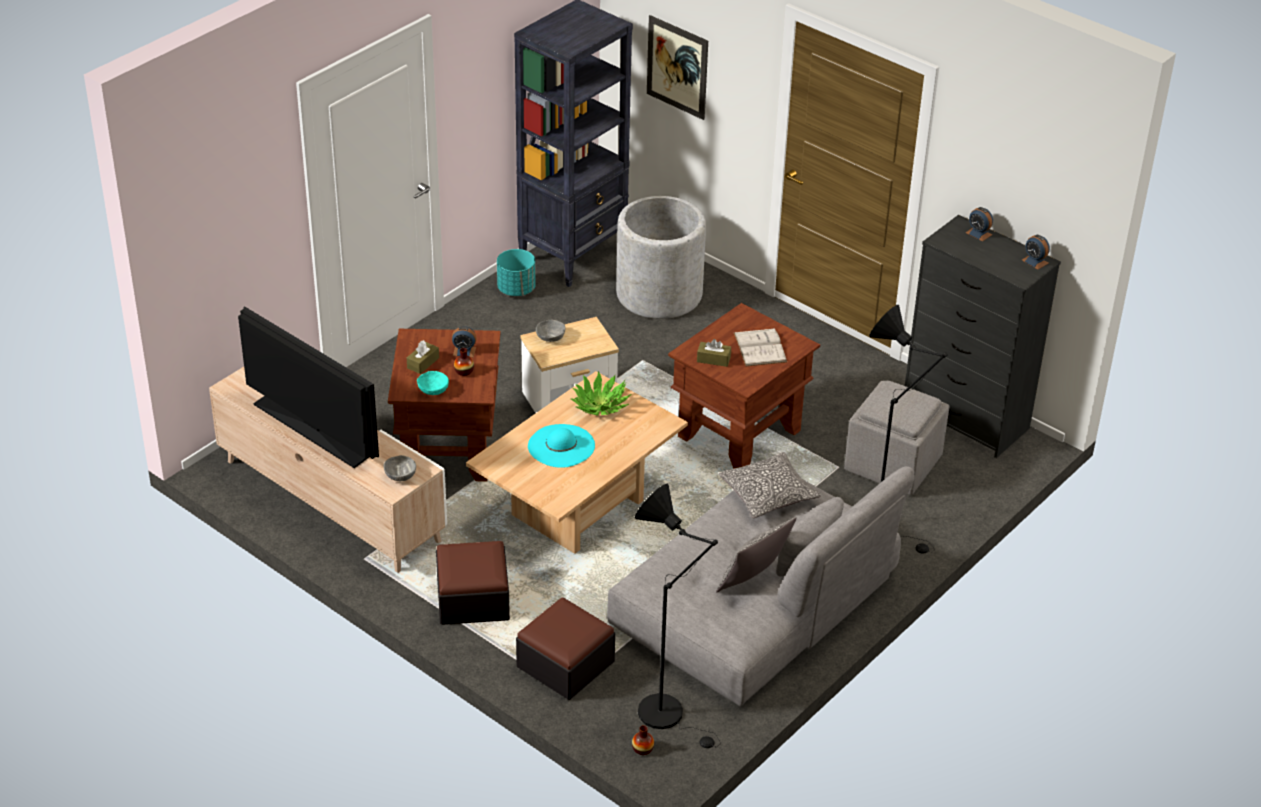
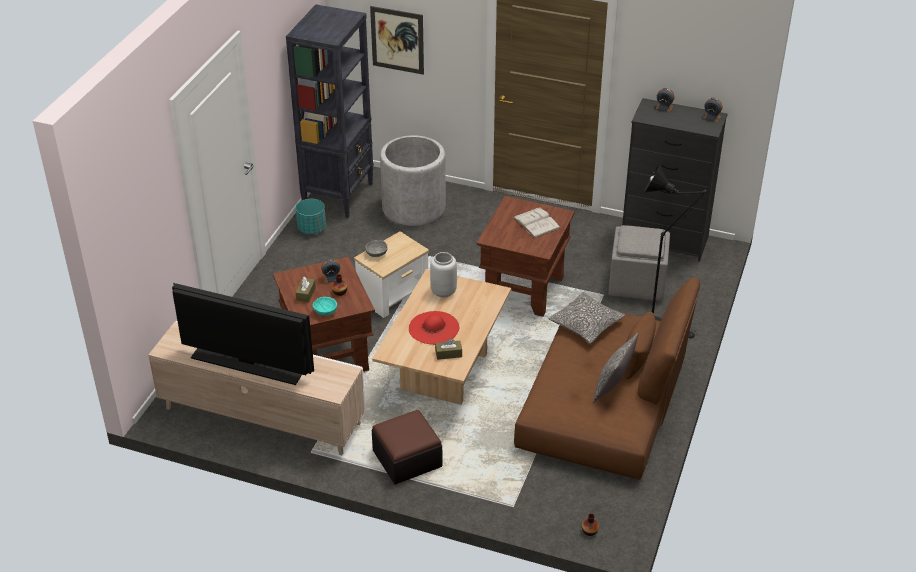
camera: 20 degrees left, 0 degrees up
grey bowl [383,455,416,482] -> none
ottoman [516,597,615,700] -> none
turquoise hat [528,424,595,468] -> red hat [409,311,459,345]
potted plant [570,371,631,415] -> grey vase [430,252,457,298]
grey sofa [607,466,915,707] -> brown sofa [514,277,700,480]
black floor lamp [634,483,721,748] -> none
brown tissue box [697,339,731,367] -> brown tissue box moved to [435,339,462,360]

